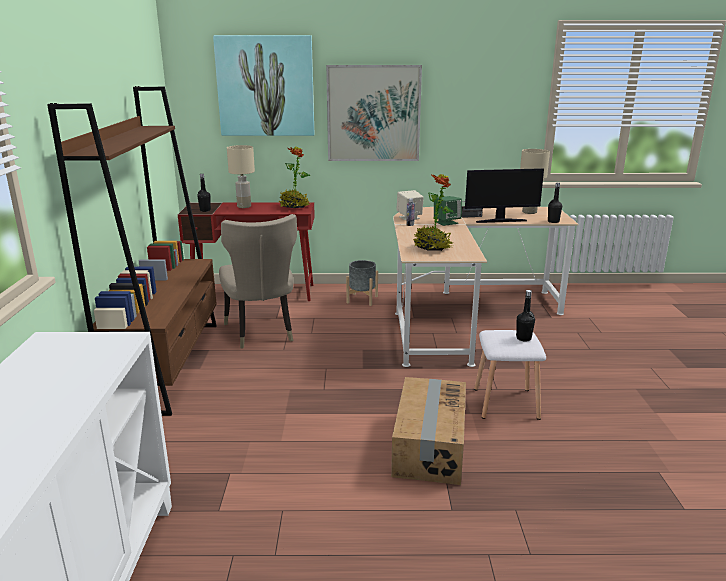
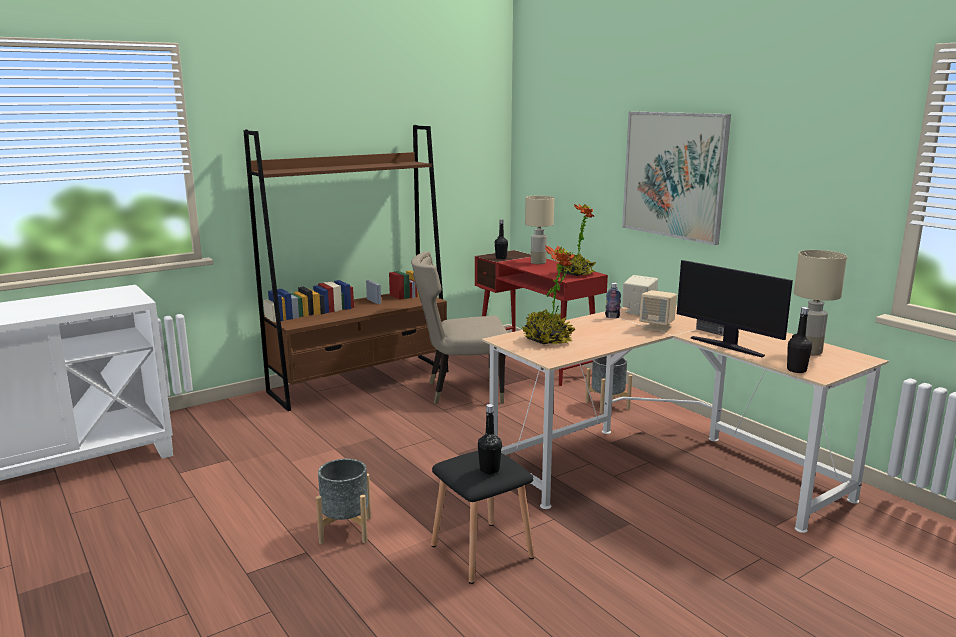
camera: 55 degrees right, 5 degrees down
picture [213,35,314,136] -> none
beige chair [219,214,297,348] -> beige chair turned 45 degrees clockwise [411,251,508,404]
cardboard box [391,377,466,485] -> grey planter [316,459,371,544]
green speaker [434,196,462,226] -> beige speaker [639,290,677,332]
white stool [474,330,546,420] -> black stool [431,451,534,584]

